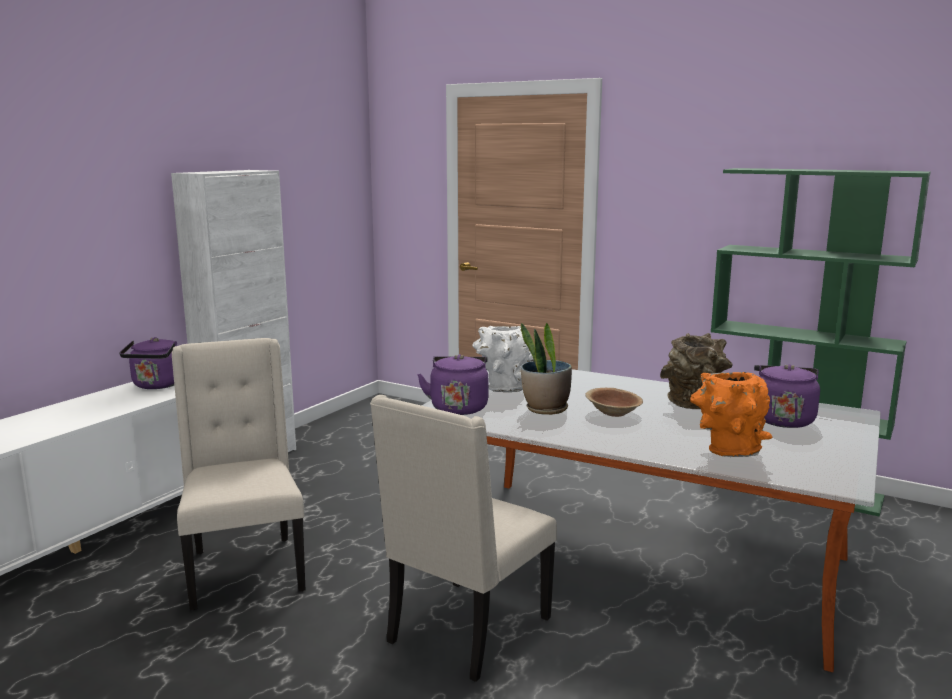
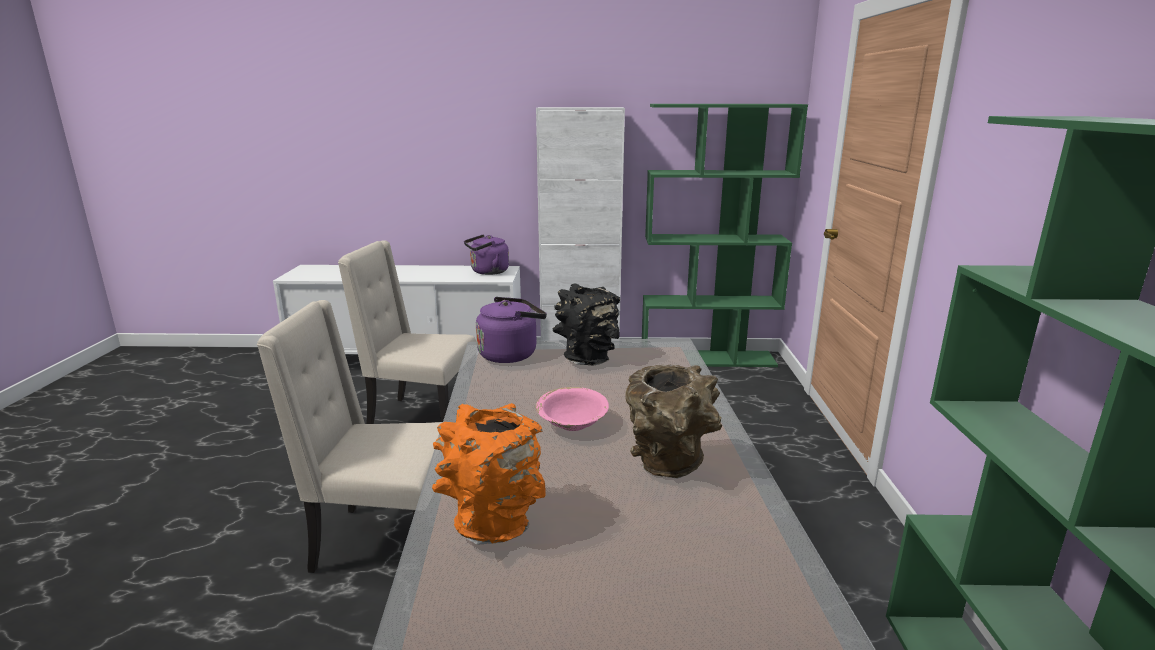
camera: 60 degrees right, 5 degrees up
beige chair [172,338,305,610] -> beige chair turned 120 degrees counterclockwise [338,240,476,424]
white vase [472,326,534,392] -> black vase [552,283,620,366]
potted plant [521,323,572,415] -> none
brown bowl [585,388,643,417] -> pink bowl [535,387,609,431]
purple kettle [754,364,820,428] -> none
none -> green bookcase [642,104,808,367]

